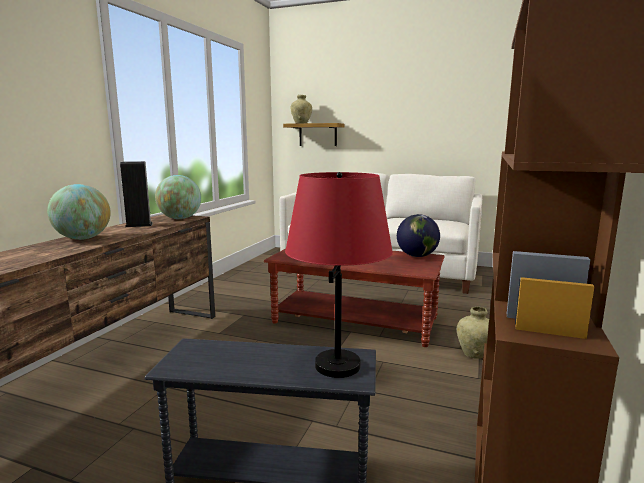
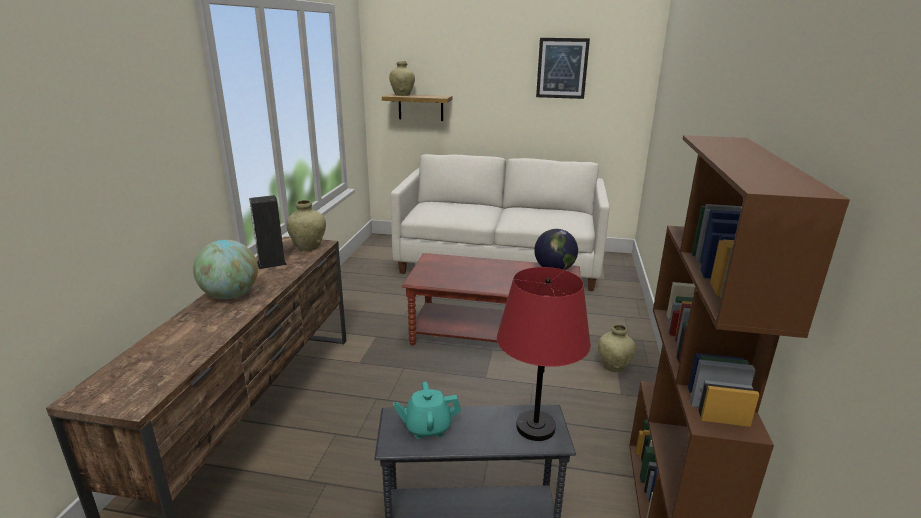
camera: 10 degrees left, 10 degrees up
globe [155,175,201,219] -> beige vase [286,200,326,251]
none -> turquoise teapot [393,382,461,439]
none -> picture [536,38,590,99]

